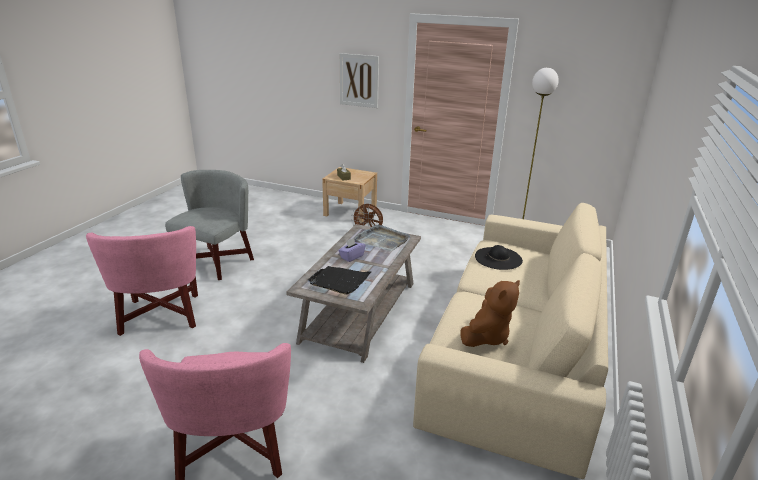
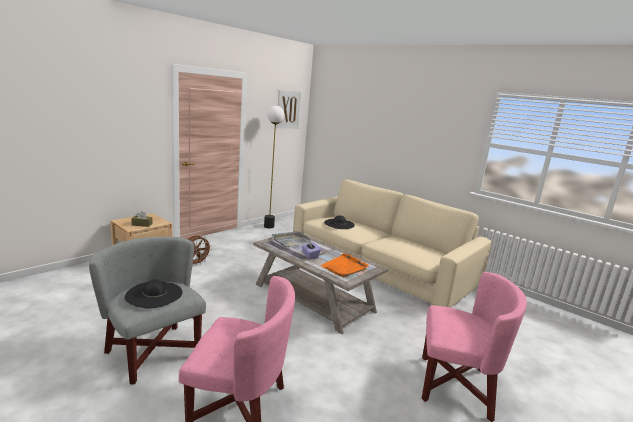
camera: 70 degrees left, 10 degrees down
black tray [308,266,371,295] -> orange tray [320,253,369,277]
picture [340,53,379,108] -> picture moved to [276,90,301,128]
brown plush toy [460,280,520,347] -> none
none -> black hat [124,279,183,308]

